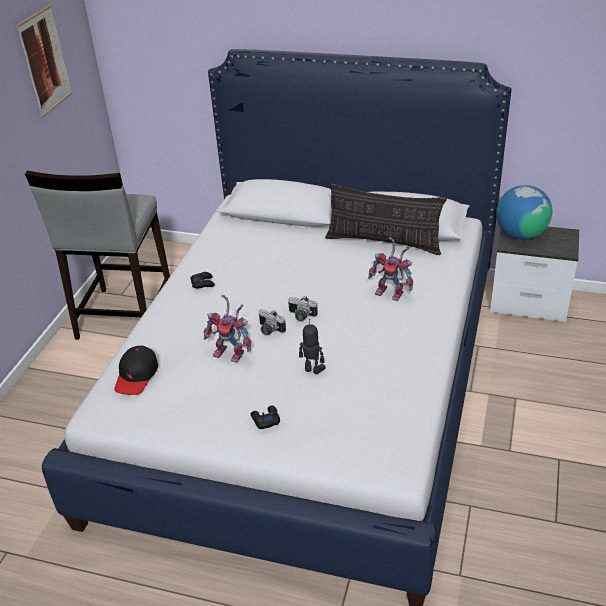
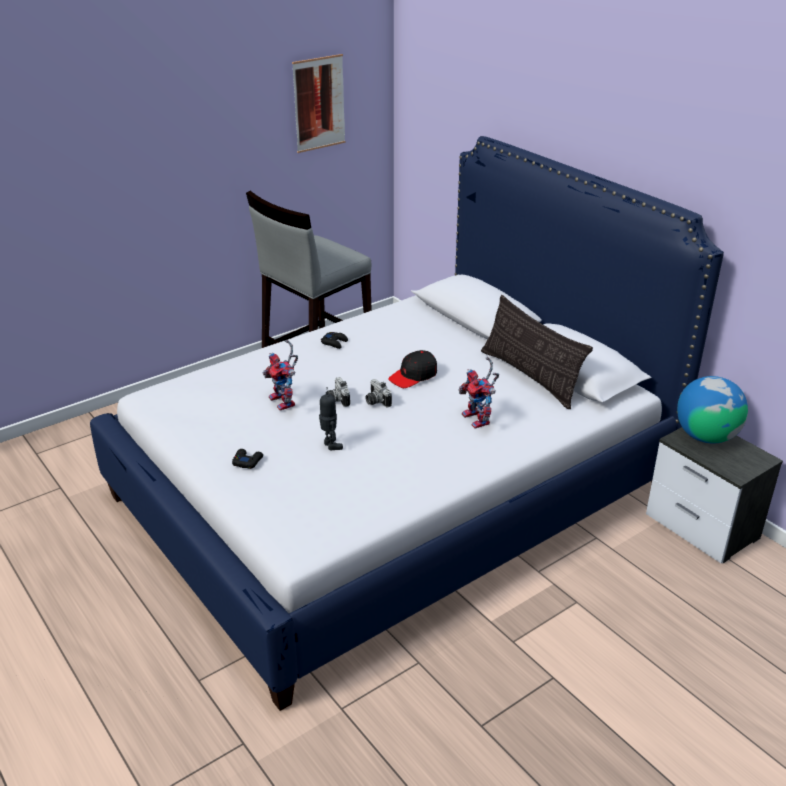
camera: 35 degrees right, 5 degrees down
black cap [114,345,158,395] -> black cap moved to [388,350,437,388]

